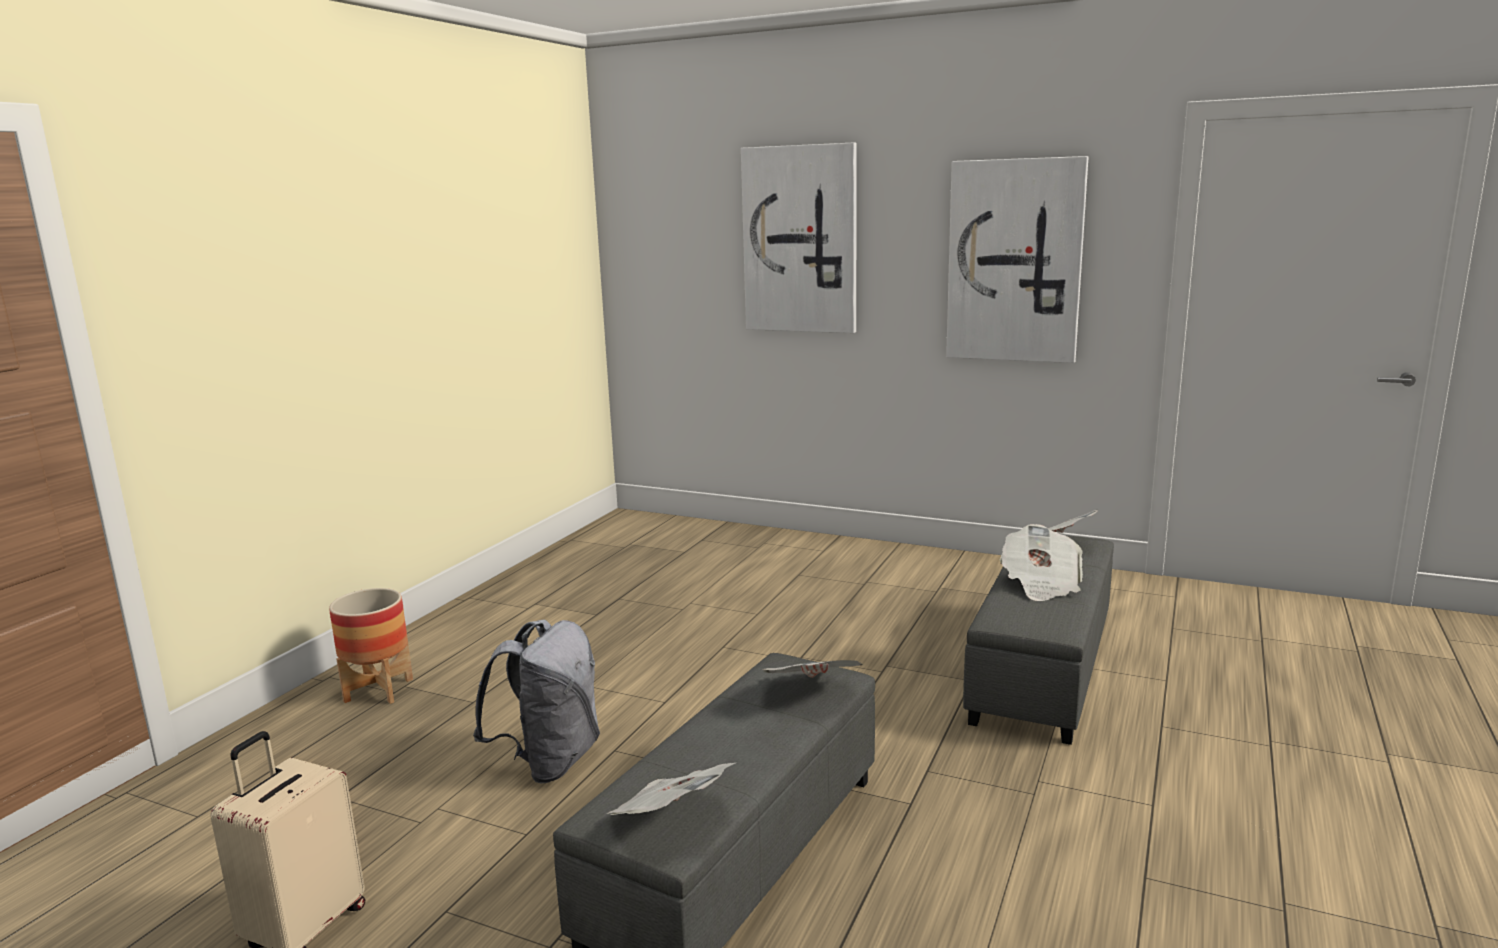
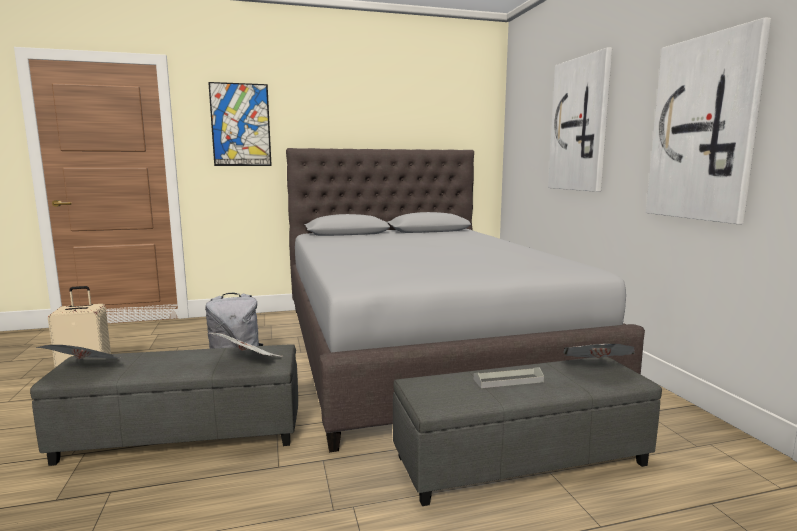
camera: 50 degrees right, 5 degrees down
planter [329,588,413,704] -> none
newspaper [1000,524,1083,601] -> grey tray [474,367,544,388]
none -> picture [208,82,272,166]
none -> grey bed [286,148,645,452]

